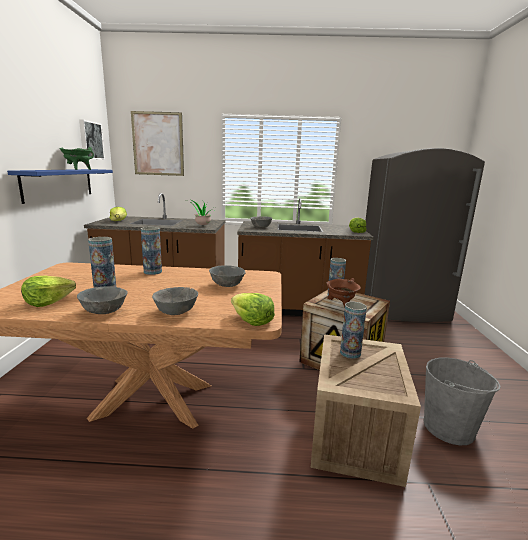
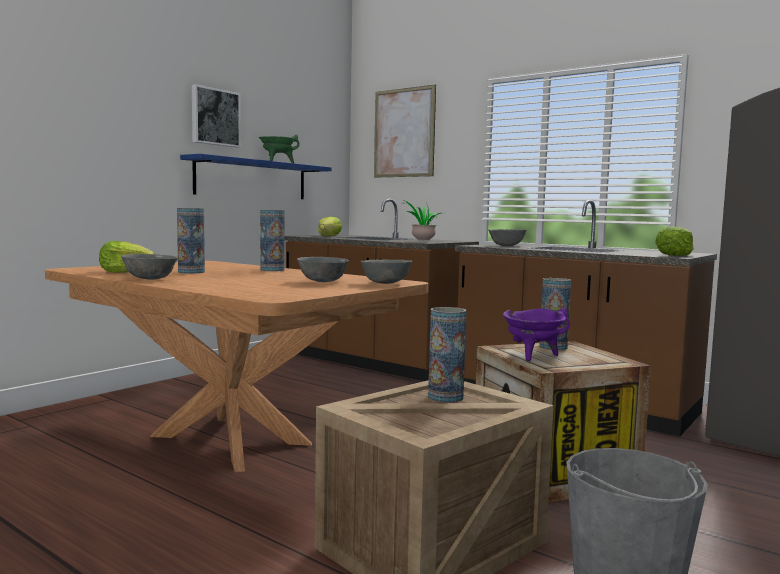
camera: 35 degrees right, 10 degrees down
picture [79,119,105,159] -> picture moved to [192,84,241,148]
grey bowl [152,287,198,315] -> grey bowl moved to [361,259,413,284]
lettuce [231,293,275,326] -> none
brown cooking pot [326,278,361,308] -> purple cooking pot [503,308,570,361]

